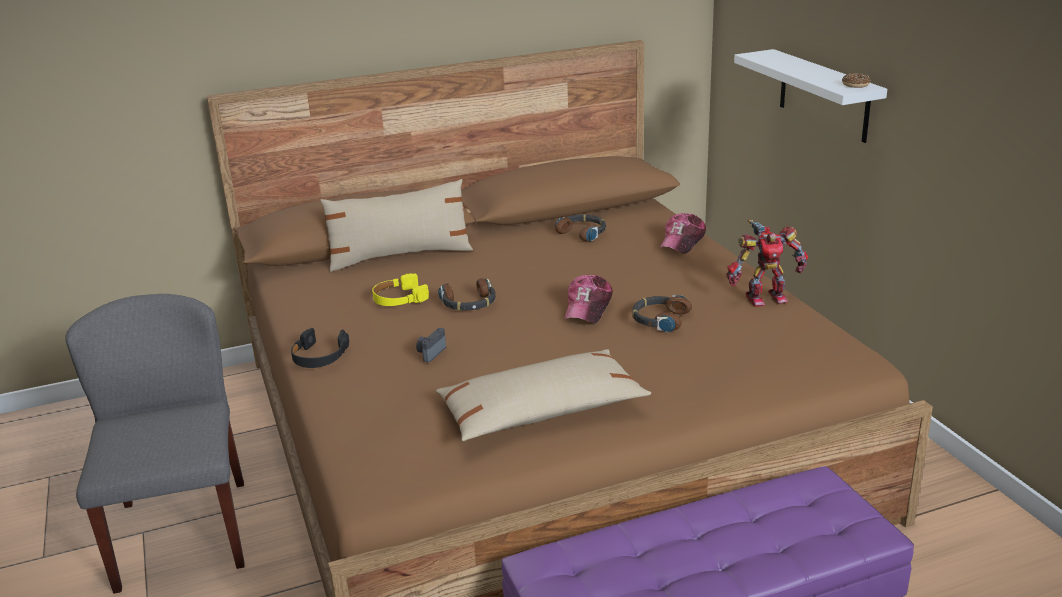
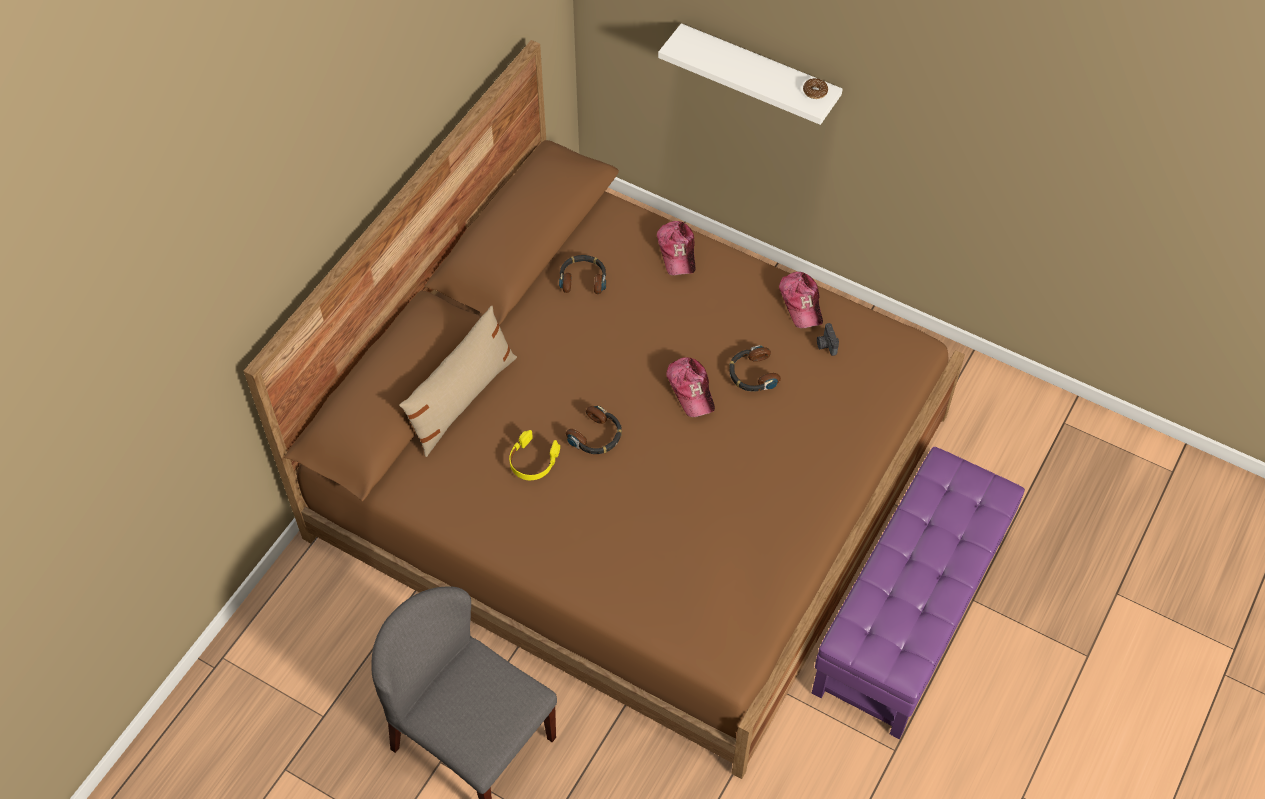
camera: 40 degrees left, 30 degrees up
black headphones [291,328,349,368] -> none
camera [416,328,446,362] -> camera moved to [817,323,839,356]
beige pillow [436,349,651,441] -> none
toy robot [726,220,808,307] -> cap [779,272,823,328]

